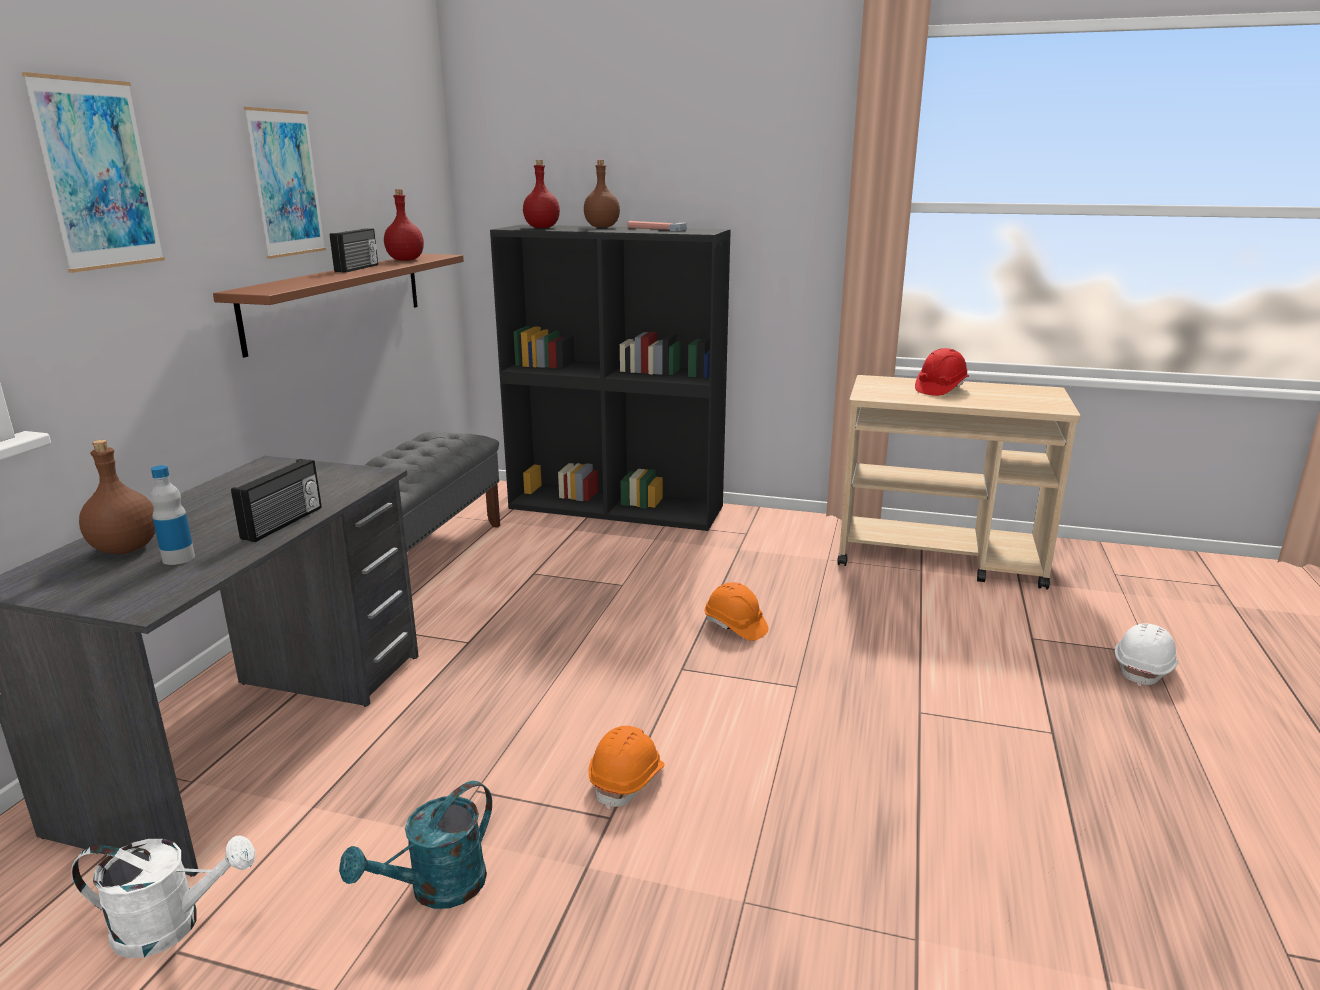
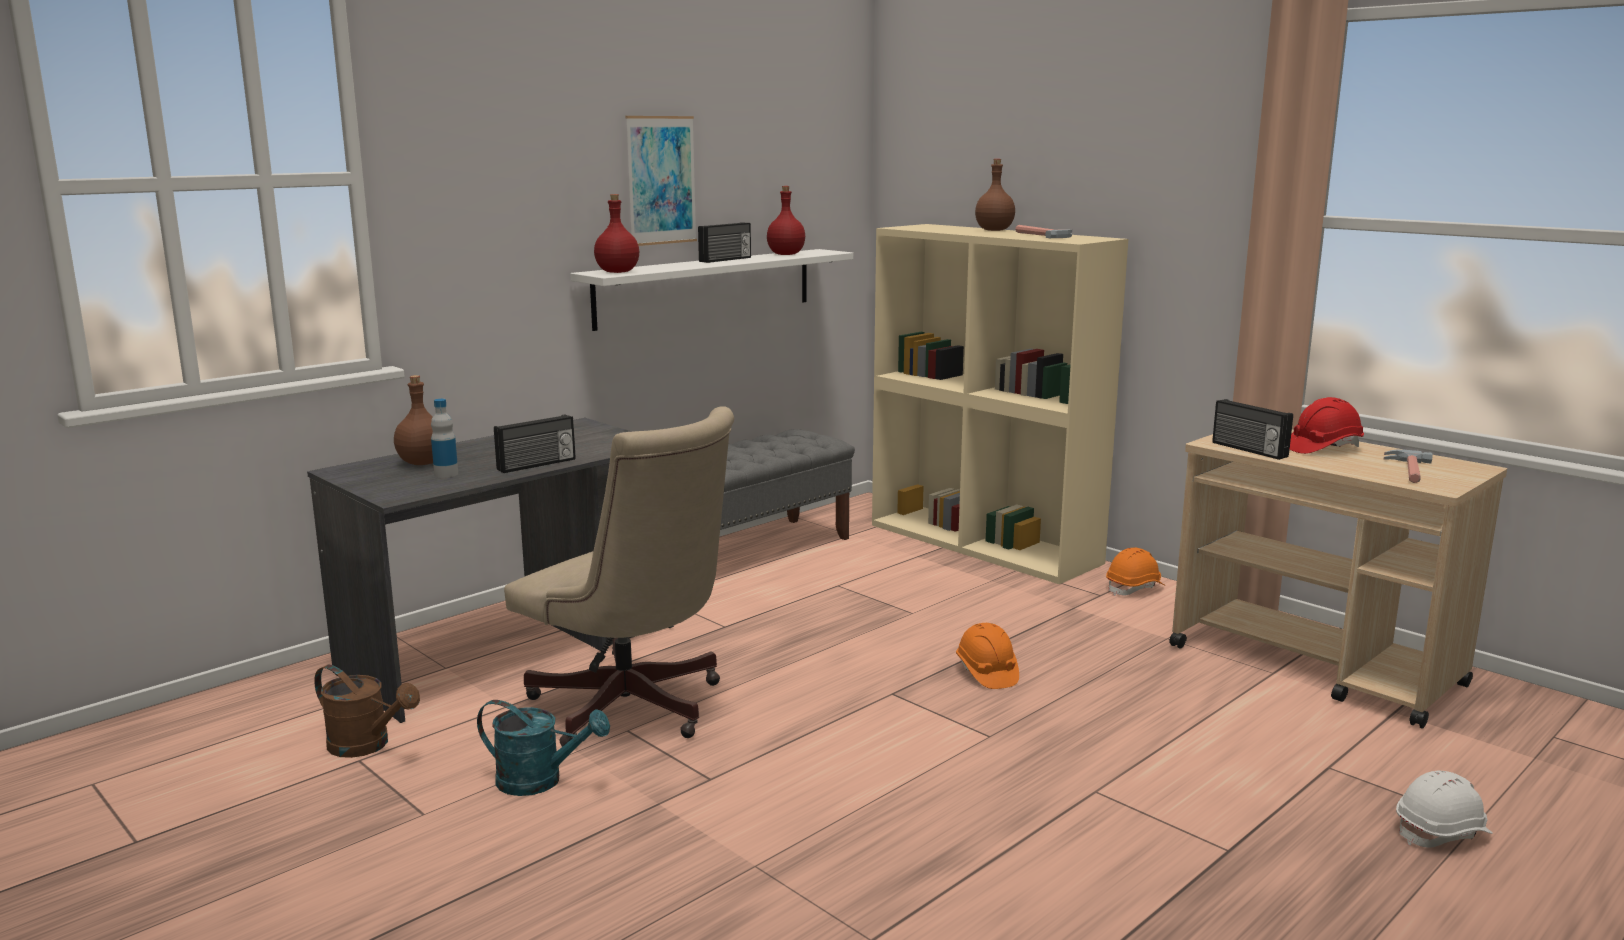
camera: 30 degrees right, 5 degrees down
picture [22,72,165,273] -> none
white watering can [71,836,255,958] -> brown watering can [314,665,420,758]
brown shelf [213,254,464,358] -> white shelf [570,249,853,331]
turquoise watering can [339,781,492,909] -> turquoise watering can turned 150 degrees counterclockwise [477,700,610,796]
black bookcase [490,225,731,531] -> beige bookcase [872,224,1128,584]
red bottle [523,160,560,228] -> red bottle moved to [594,194,639,273]
orange hard hat [588,726,665,810] -> orange hard hat moved to [1106,548,1165,596]
none -> beige office chair [504,406,734,747]
none -> radio [1212,399,1293,460]
none -> hammer [1384,450,1433,483]

